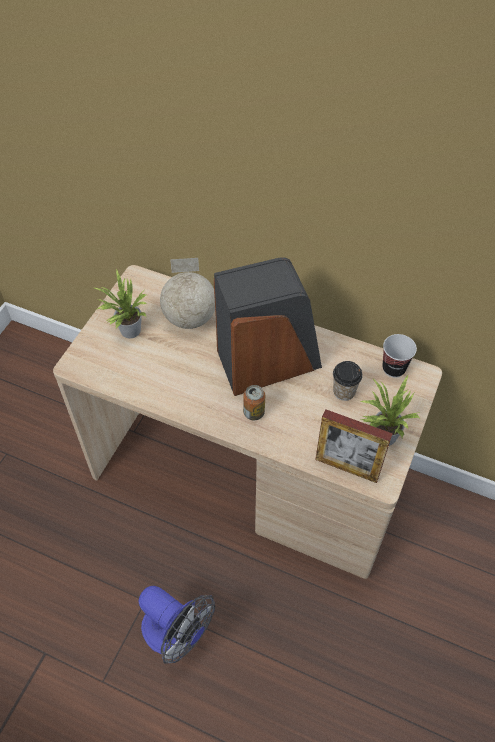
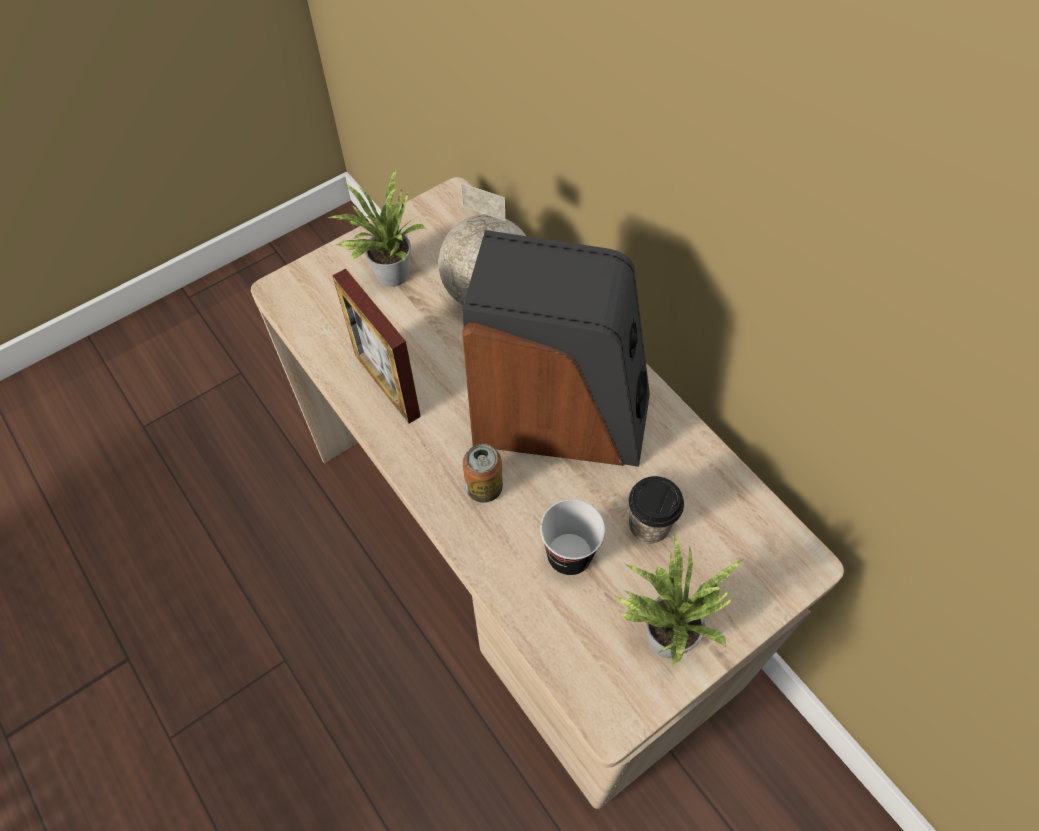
camera: 30 degrees right, 5 degrees up
fan [138,586,215,664] -> none
picture frame [315,409,392,483] -> picture frame moved to [332,268,421,424]
cup [382,334,417,378] -> cup moved to [540,499,605,575]

